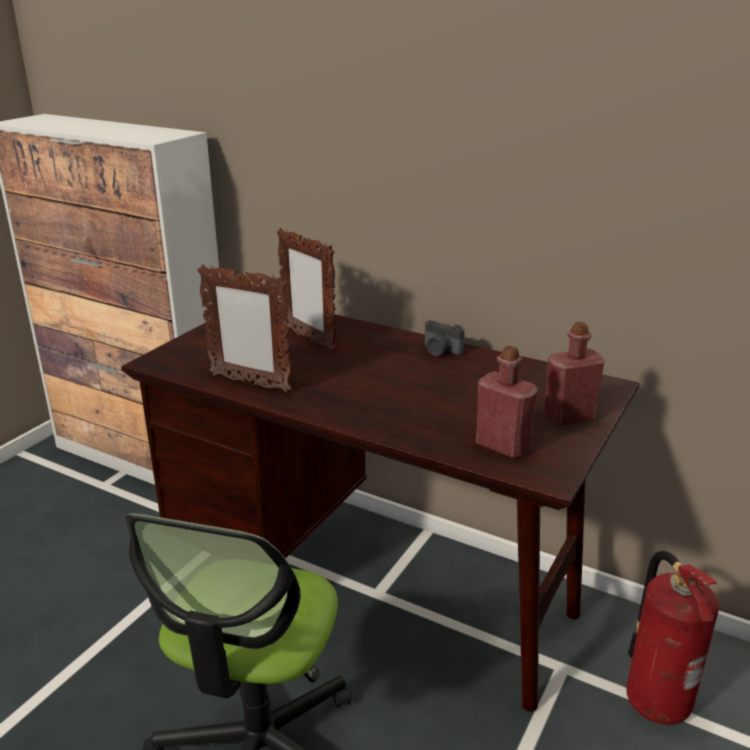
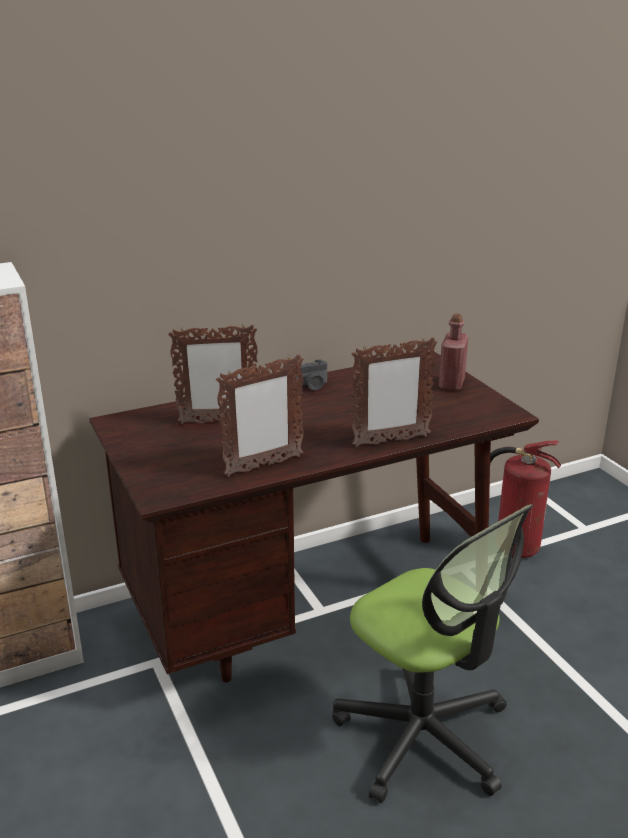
camera: 55 degrees left, 0 degrees up
red bottle [476,346,538,459] -> none
none -> picture frame [352,337,437,447]

